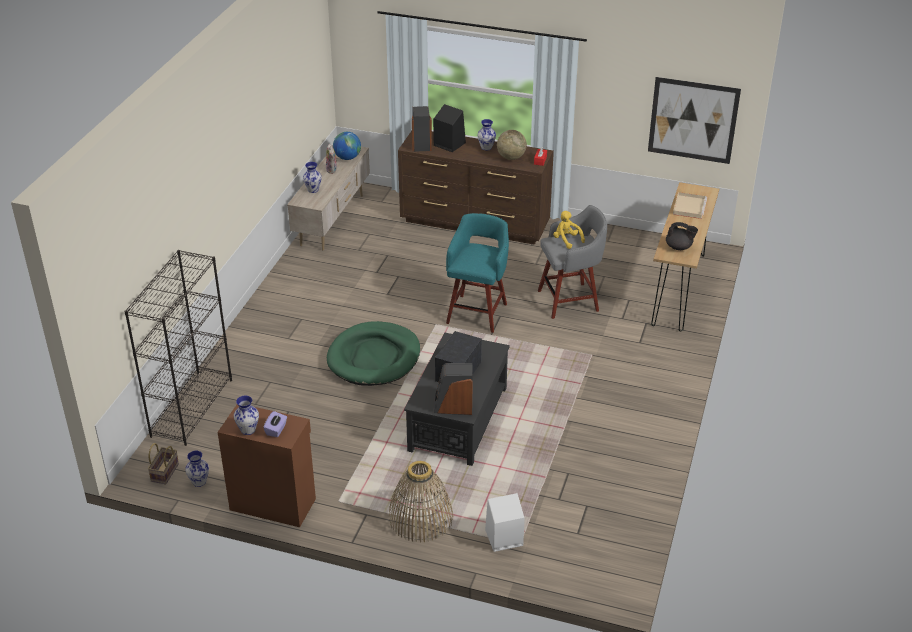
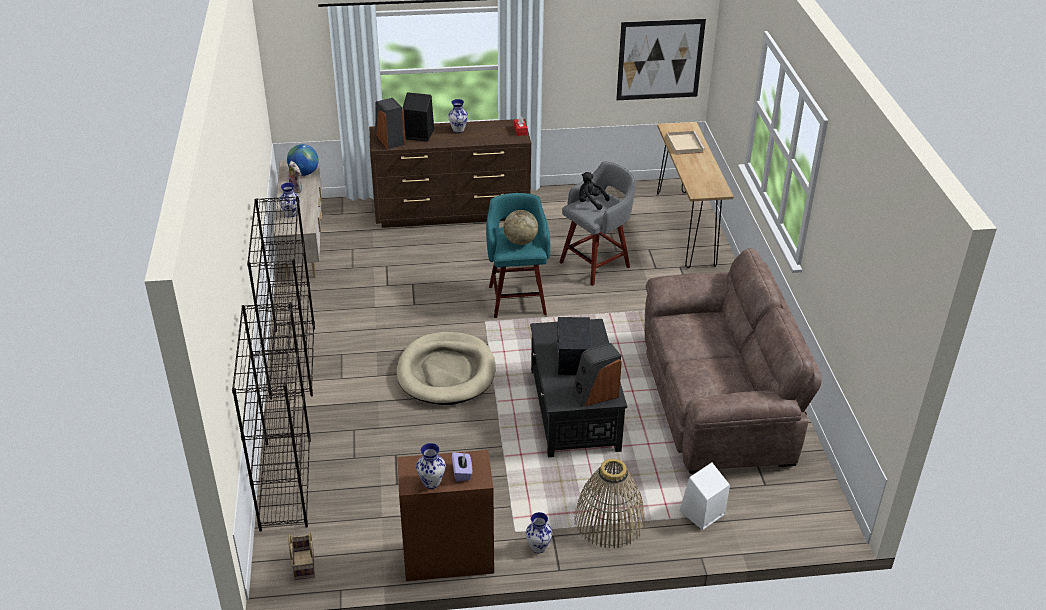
camera: 25 degrees left, 0 degrees up
vase [185,451,209,487] -> vase moved to [526,512,553,553]
green dog bed [327,321,420,386] -> beige dog bed [397,332,496,405]
globe [497,130,527,160] -> globe moved to [503,210,538,245]
yellow plush toy [553,211,585,249] -> black plush toy [579,172,610,210]
black teapot [666,222,698,250] -> none
none -> black bookcase [247,196,315,399]
none -> brown sofa [645,248,822,474]

